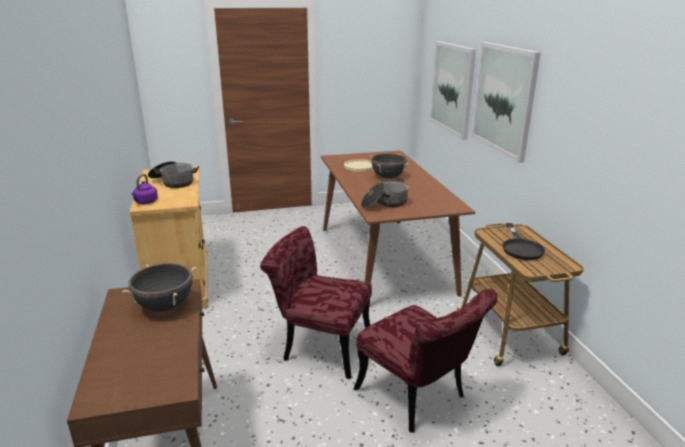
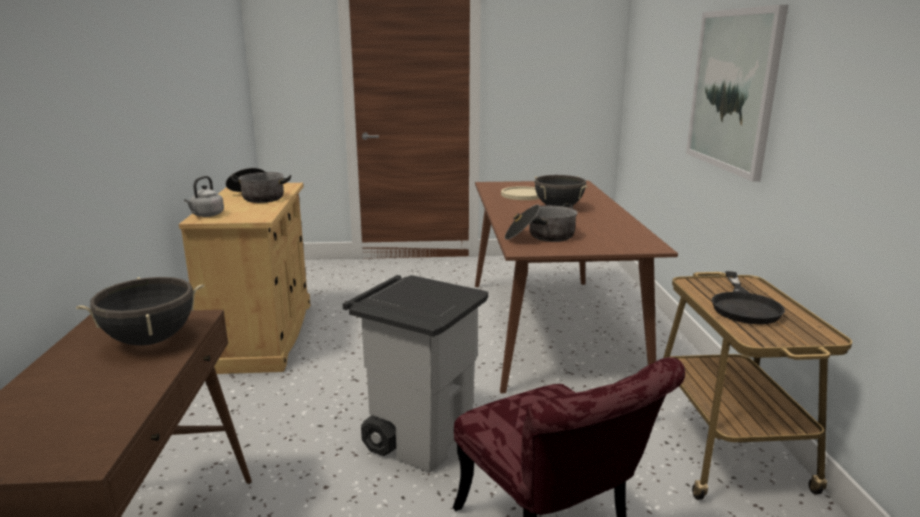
camera: 10 degrees right, 5 degrees down
purple kettle [132,174,158,204] -> grey kettle [184,176,224,217]
red chair [260,226,372,379] -> grey trash can [343,275,488,473]
picture [430,41,476,140] -> none

